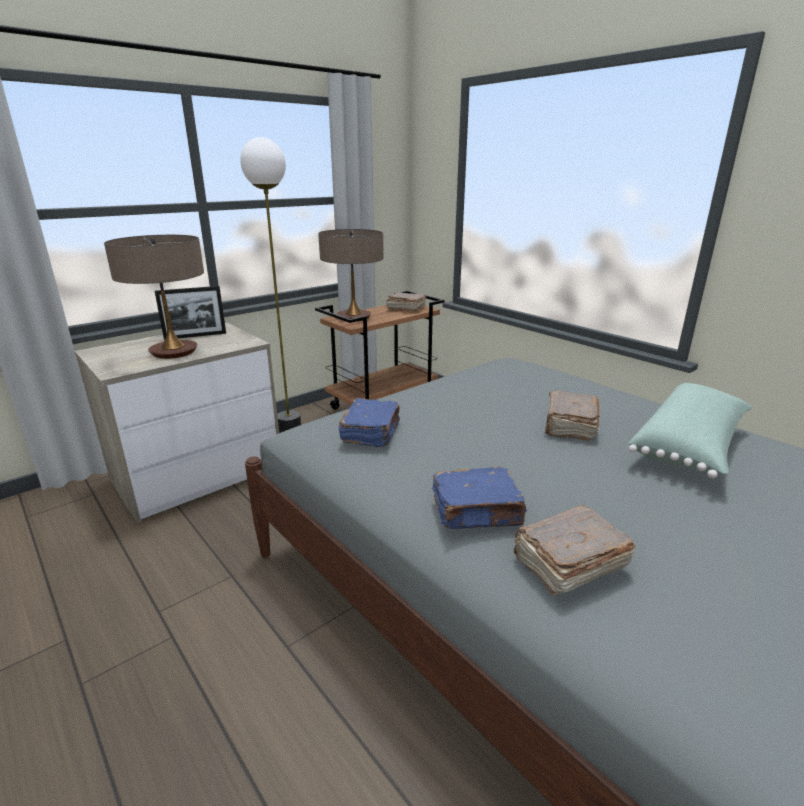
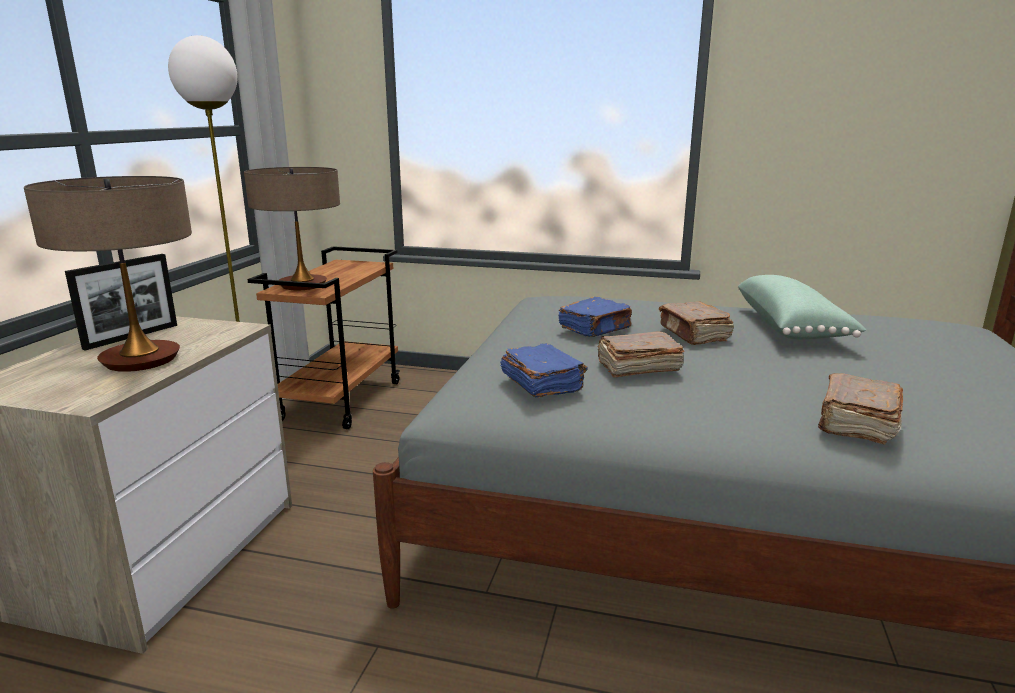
camera: 35 degrees left, 5 degrees down
brown book [386,292,427,311] -> brown book moved to [597,331,684,378]
blue book [432,466,527,529] -> blue book moved to [558,297,632,337]

